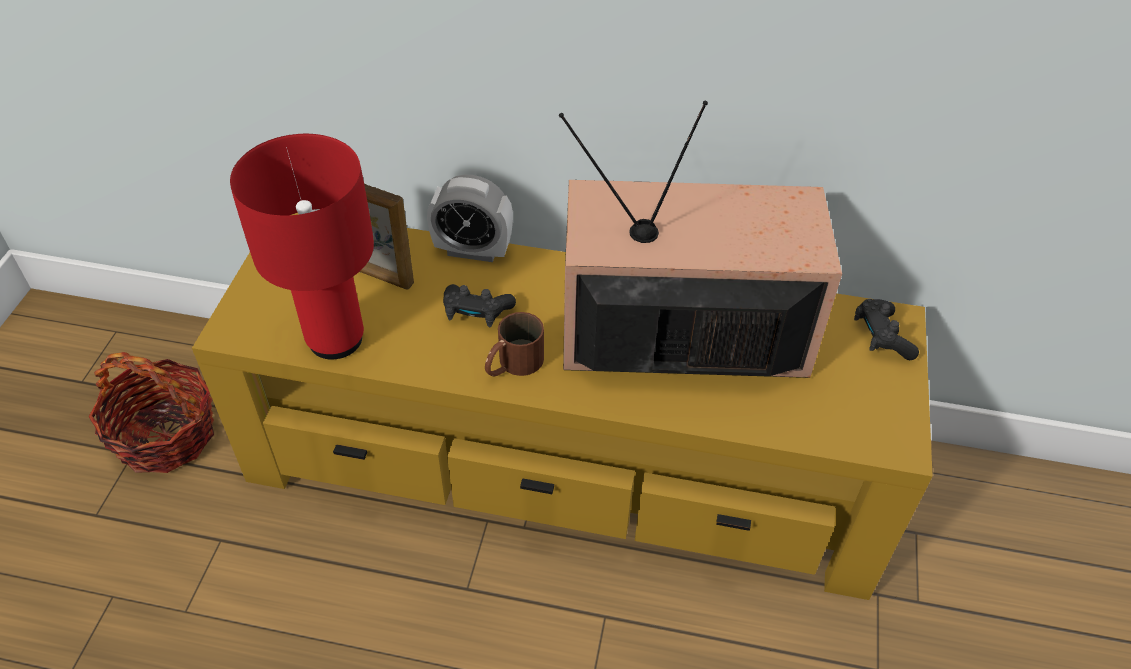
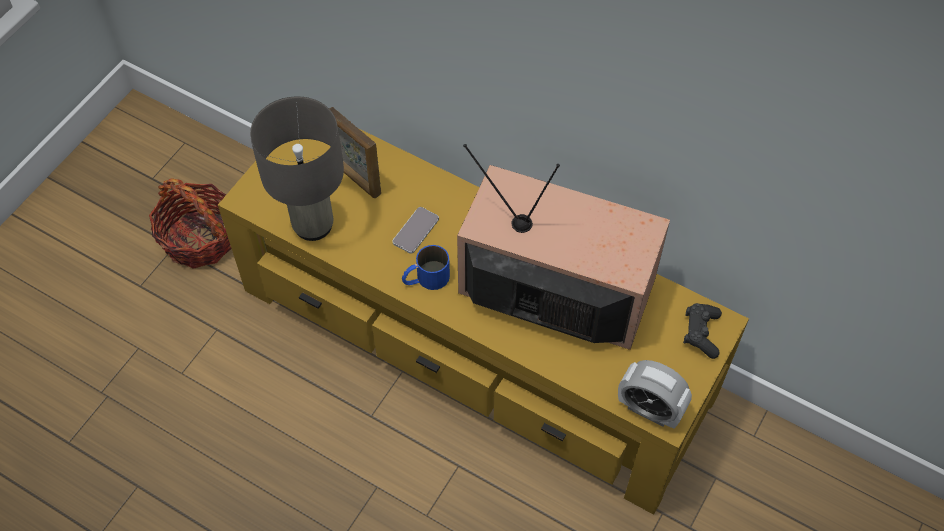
camera: 20 degrees right, 10 degrees up
red table lamp [230,134,374,359] -> grey table lamp [250,96,344,241]
alarm clock [427,175,513,262] -> alarm clock moved to [618,360,692,428]
black game controller [443,284,516,327] -> phone [392,207,439,254]
brown mug [485,312,544,376] -> blue mug [402,245,450,290]

